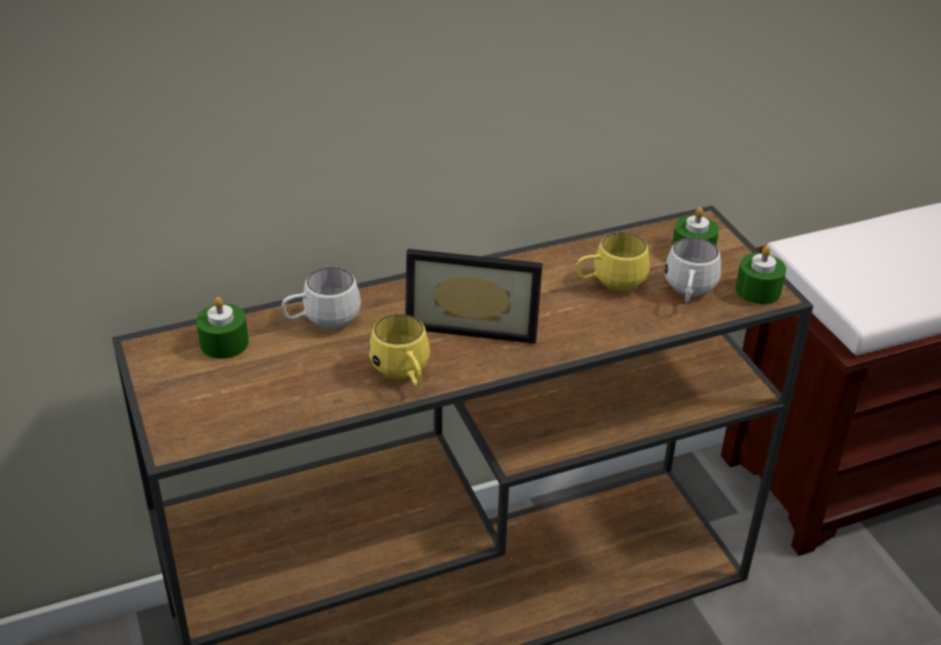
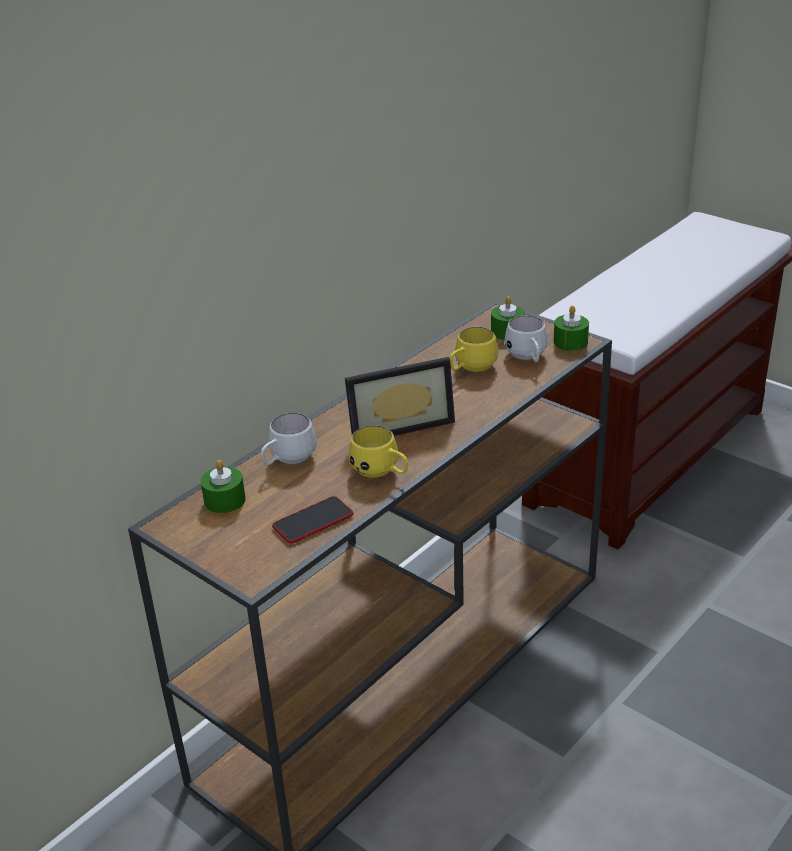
camera: 25 degrees left, 5 degrees down
none -> phone [272,496,353,544]

